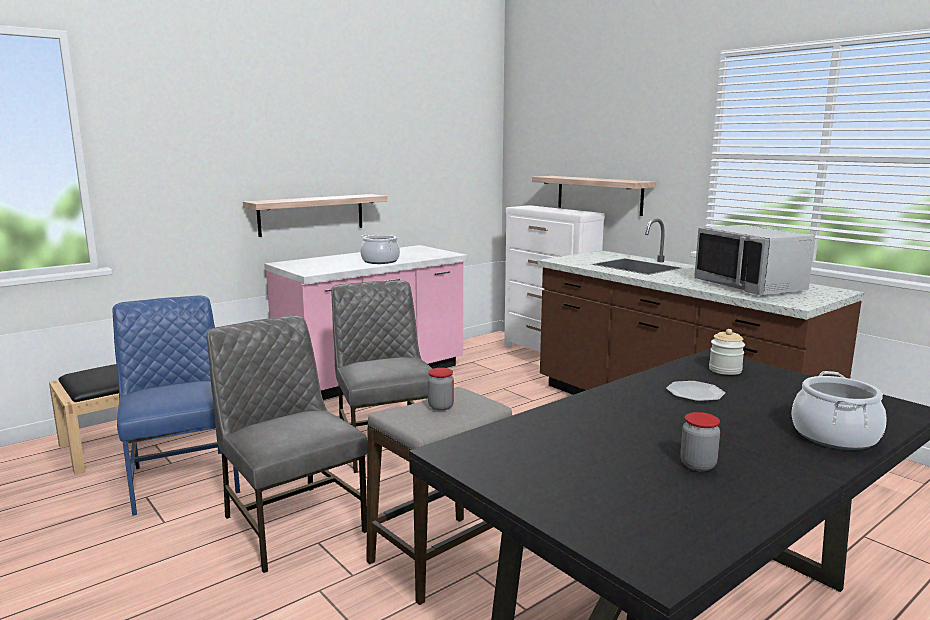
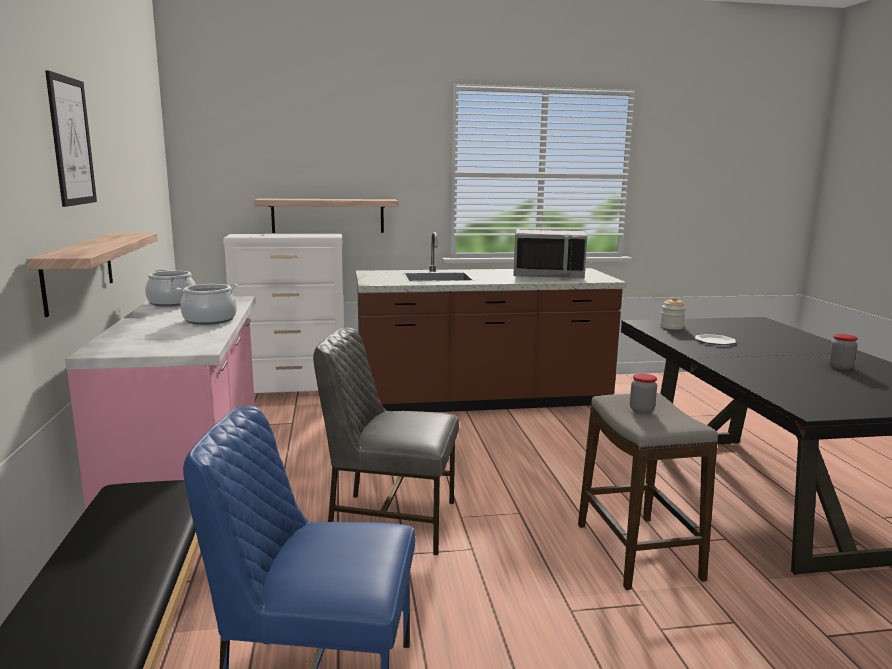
camera: 60 degrees left, 0 degrees up
grey chair [206,315,367,573] -> none
cooking pot [791,371,886,450] -> cooking pot moved to [145,269,196,307]
none -> picture [45,70,97,207]

